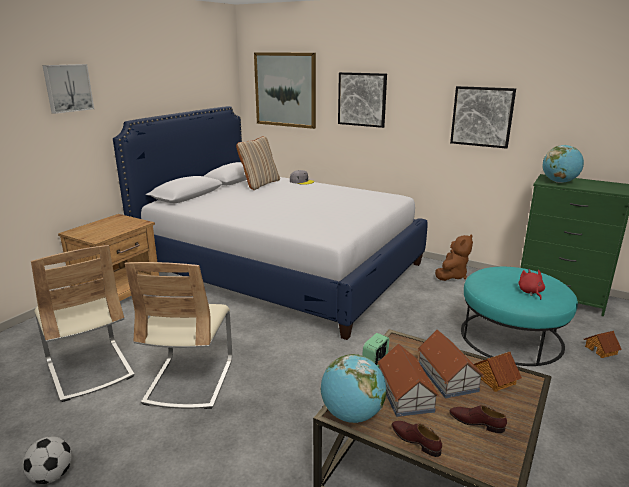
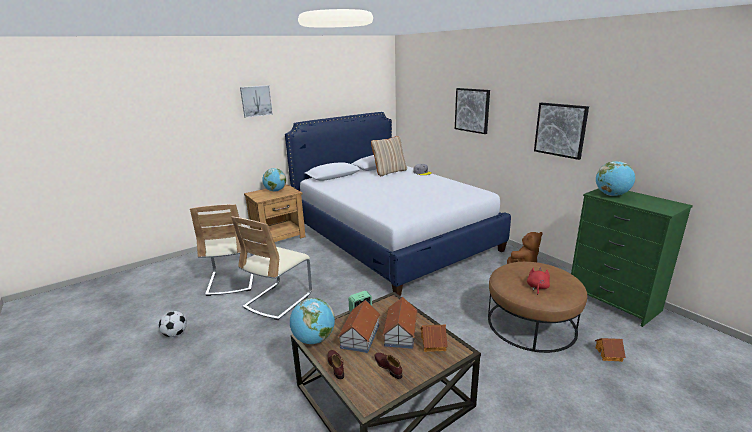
camera: 25 degrees right, 0 degrees up
picture [254,52,316,129] -> none
turquoise ottoman [461,267,578,366] -> brown ottoman [488,262,587,353]
none -> globe [262,168,286,192]

